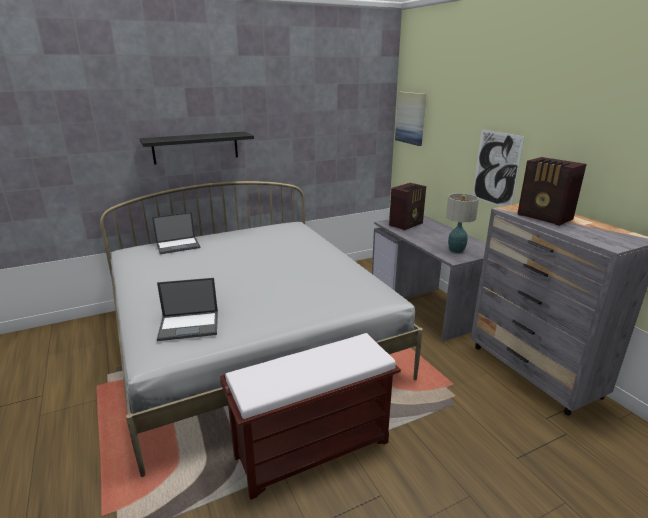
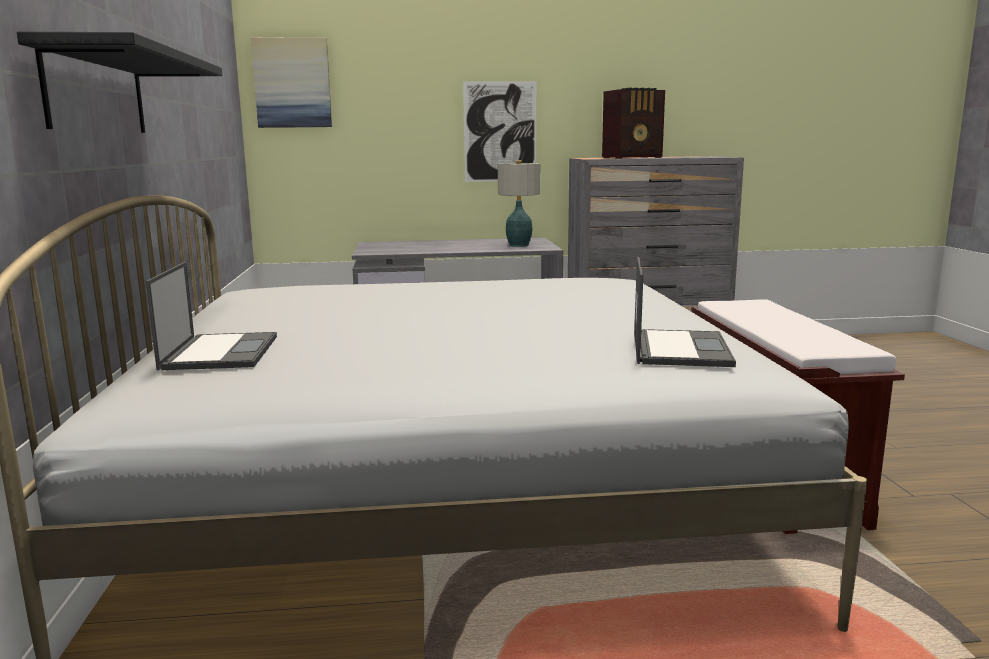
camera: 70 degrees left, 10 degrees down
radio [389,183,426,231] -> none

